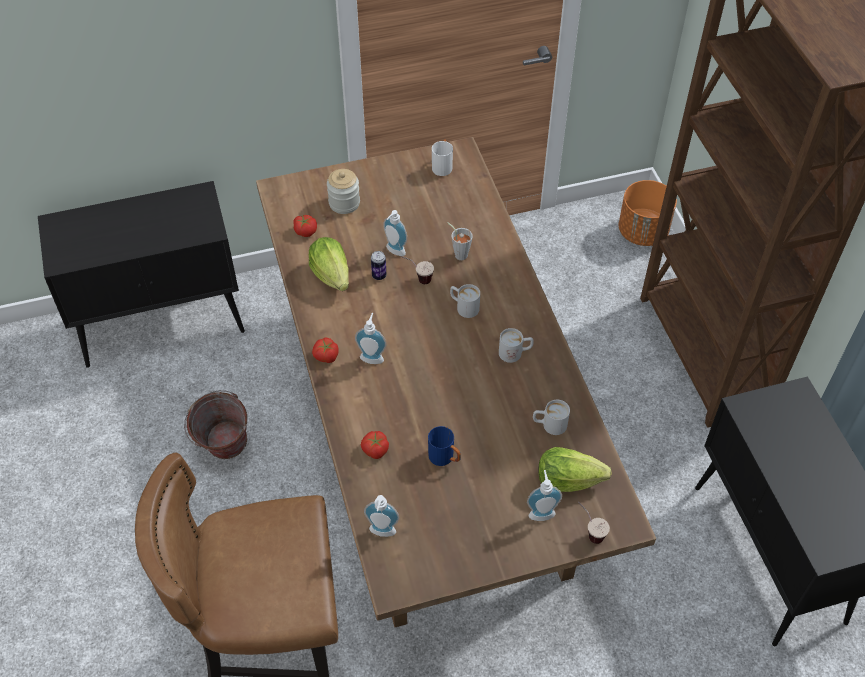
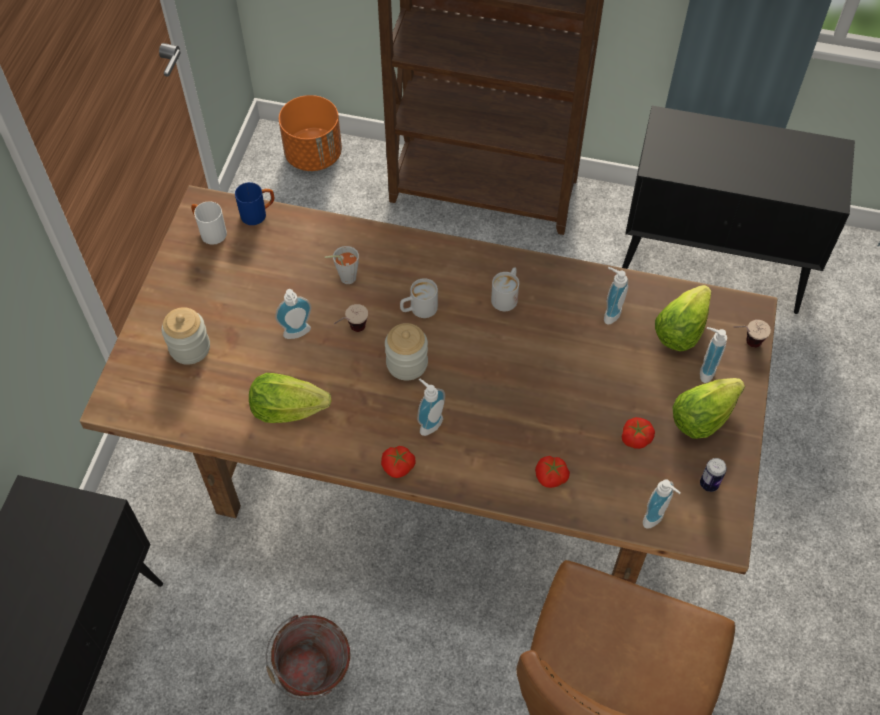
camera: 60 degrees left, 5 degrees up
tomato [293,215,317,237] -> tomato moved to [622,417,655,449]
can [371,251,386,280] -> can moved to [700,458,727,492]
blue mug [428,426,461,466] -> blue mug moved to [235,182,274,225]
white mug [533,399,570,435] -> soap dispenser [604,267,628,325]
none -> jar [385,323,428,381]
none -> lettuce [672,378,745,439]

